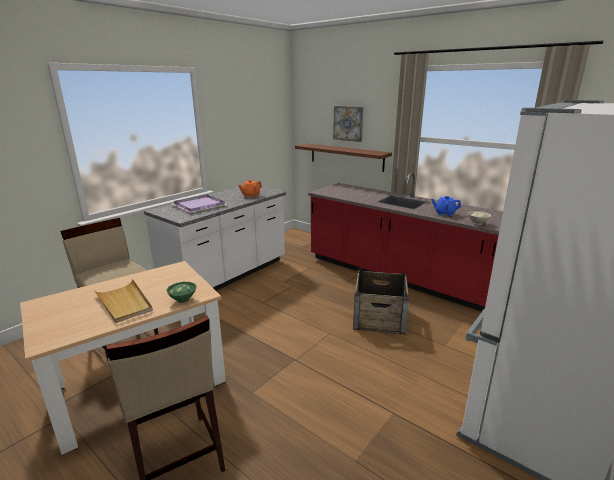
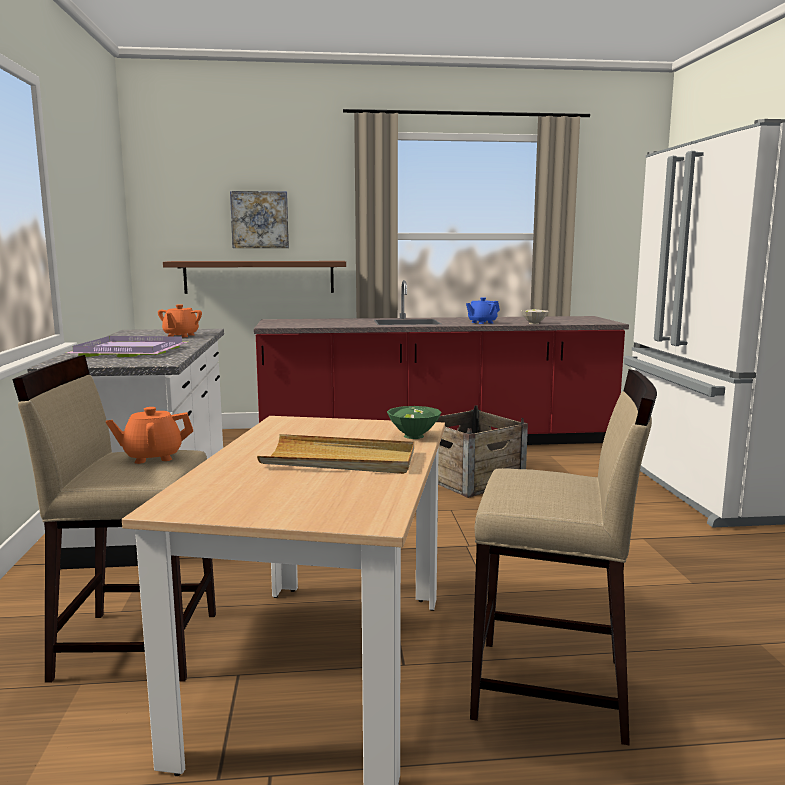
camera: 45 degrees left, 10 degrees down
none -> orange teapot [106,407,193,464]

